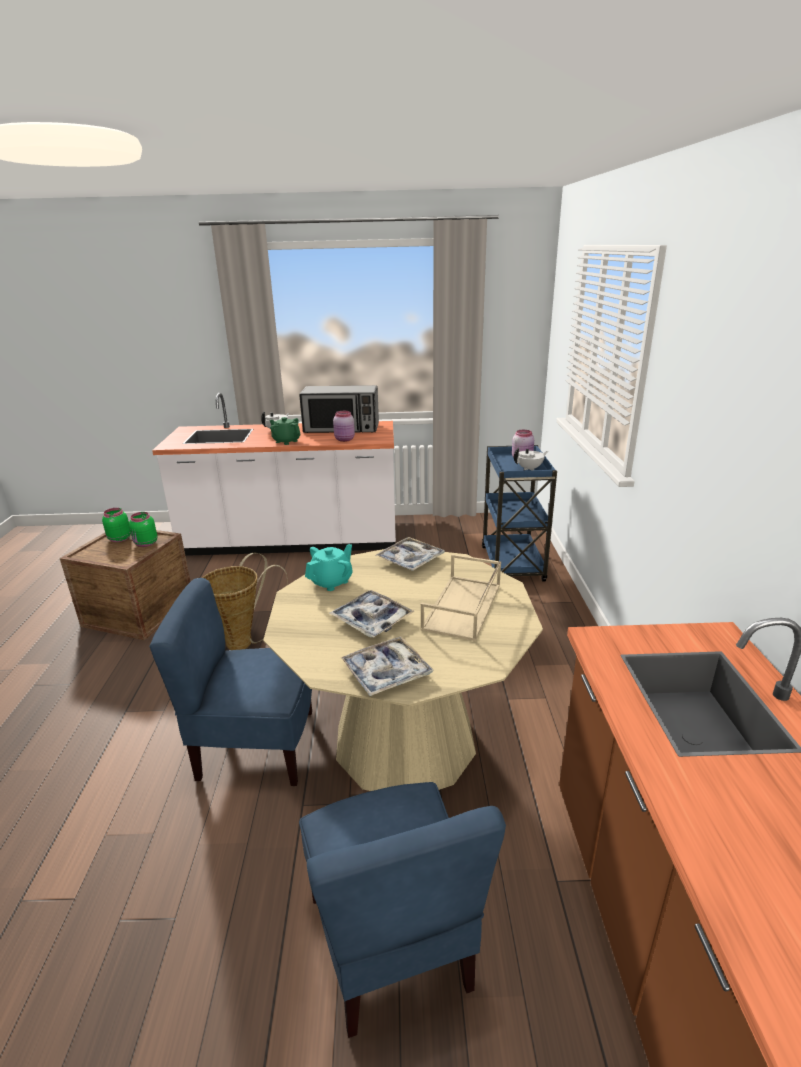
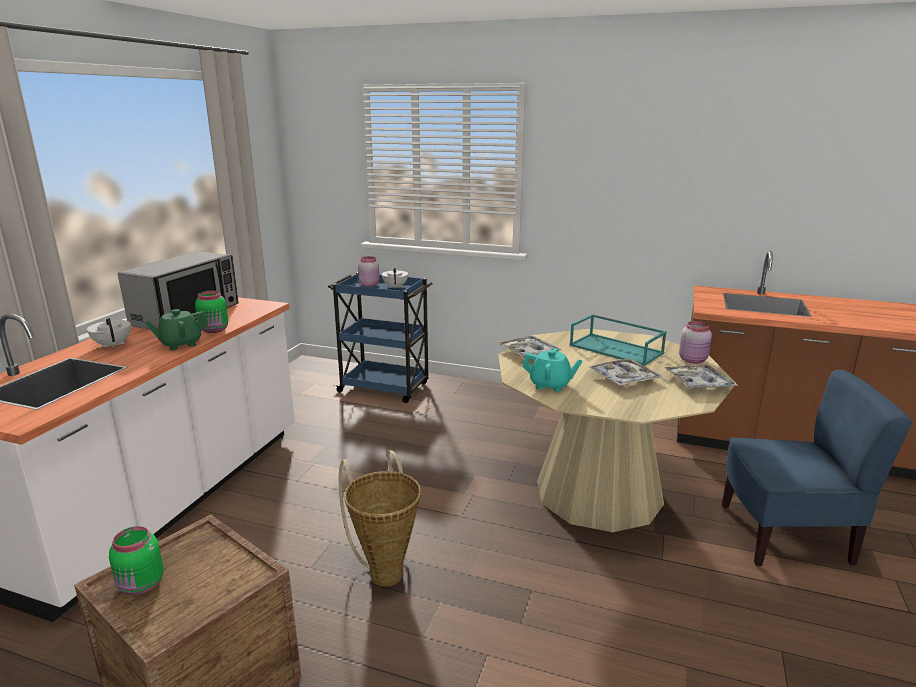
camera: 70 degrees left, 5 degrees down
green jar [129,512,157,547] -> green jar moved to [195,291,228,333]
blue chair [149,578,312,786] -> none
turquoise teapot [305,544,353,591] -> turquoise teapot turned 135 degrees clockwise [522,348,582,392]
pink jar [333,411,355,442] -> pink jar moved to [679,321,712,364]
beige tray [421,554,501,642] -> turquoise tray [570,314,667,366]

